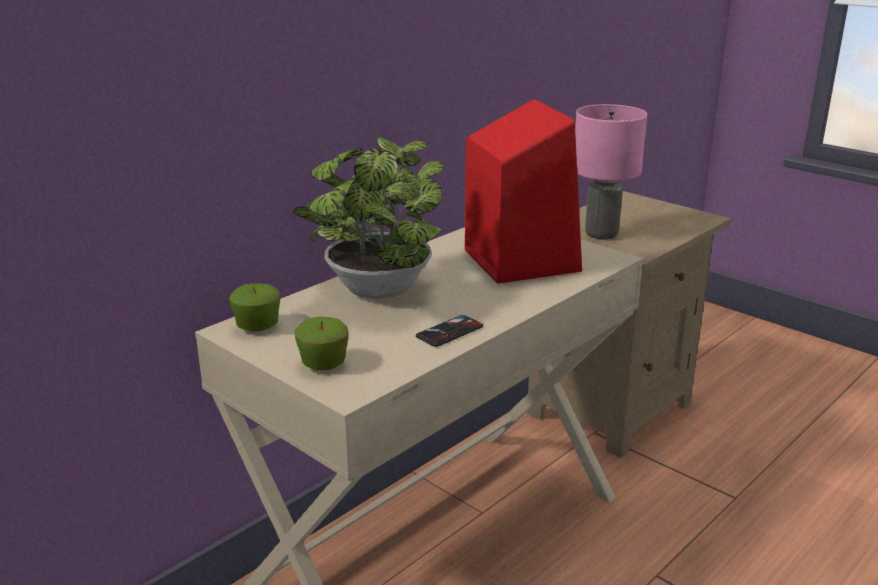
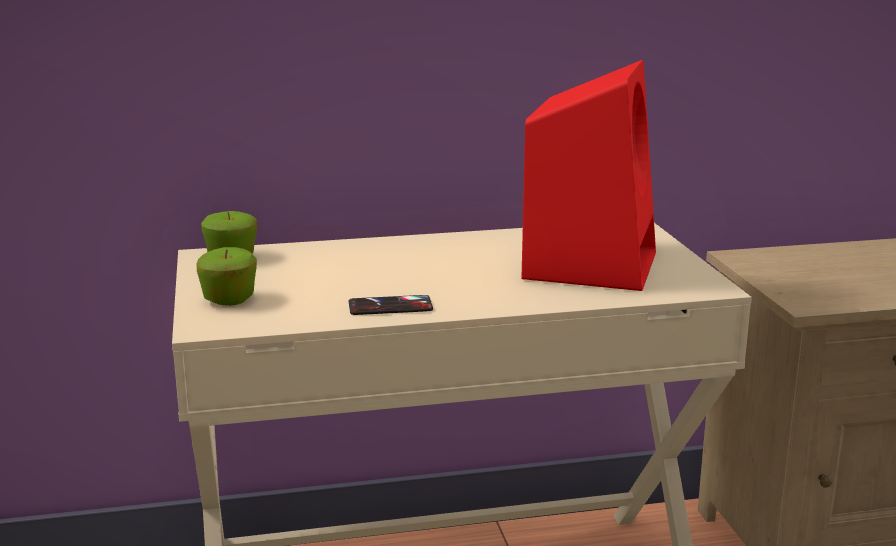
camera: 35 degrees right, 5 degrees down
potted plant [293,137,443,299] -> none
pink table lamp [575,104,647,240] -> none

